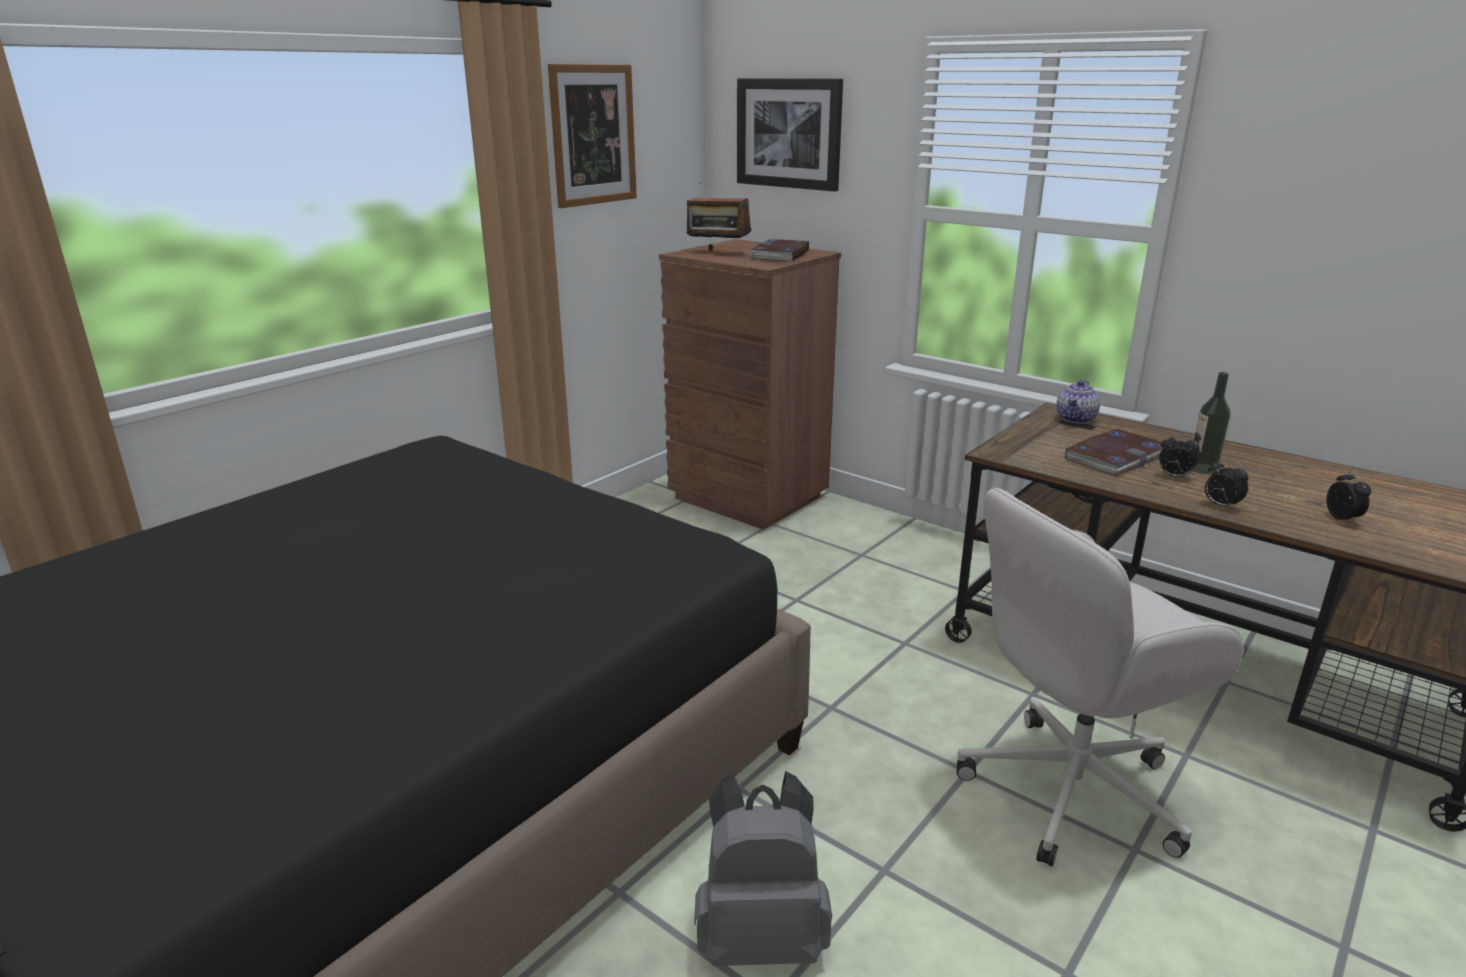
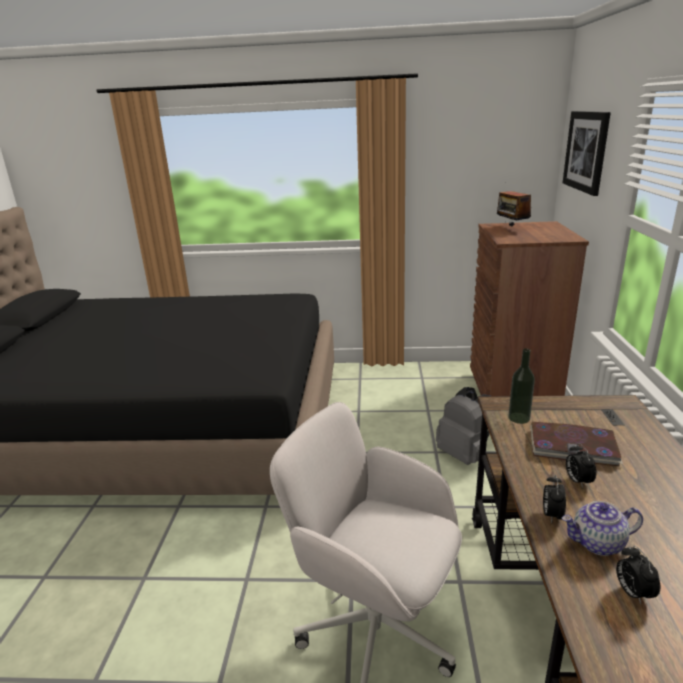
camera: 55 degrees right, 0 degrees up
picture [548,64,637,208] -> none
grey backpack [695,771,832,966] -> grey backpack moved to [436,387,490,465]
book [750,239,809,261] -> none
teapot [1056,380,1100,424] -> teapot moved to [562,501,643,556]
bottle [1192,372,1230,474] -> bottle moved to [508,348,535,424]
alarm clock [1326,470,1371,525] -> alarm clock turned 120 degrees clockwise [616,546,660,604]

